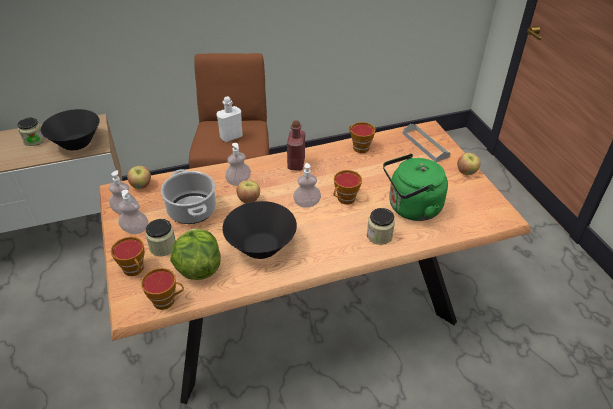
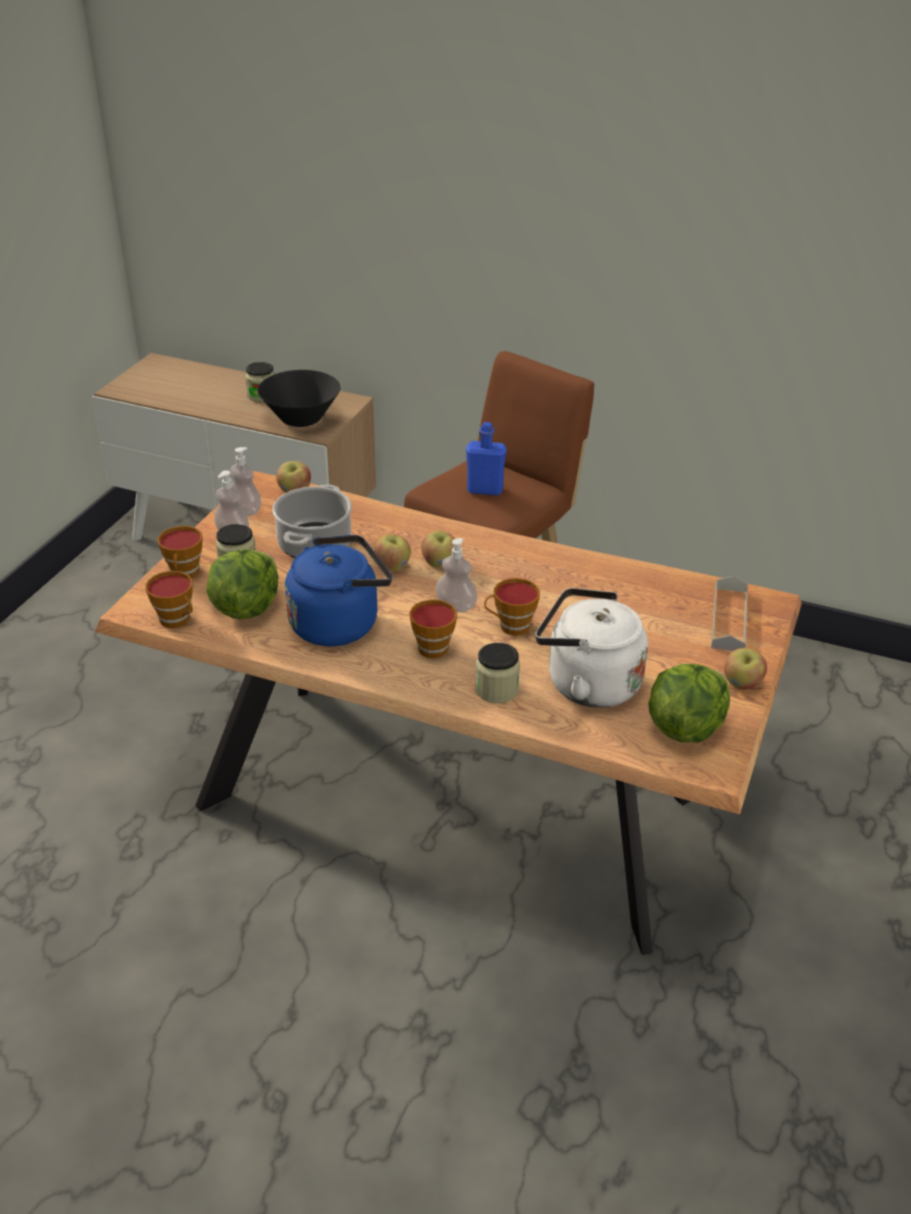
camera: 40 degrees right, 5 degrees down
white bottle [216,96,243,142] -> blue bottle [466,422,507,496]
black bowl [222,201,297,259] -> blue kettle [285,535,392,646]
soap dispenser [225,143,251,186] -> none
red bottle [287,120,305,171] -> none
cup [349,122,376,153] -> cup moved to [409,599,457,659]
green kettle [383,154,448,221] -> white kettle [535,588,648,708]
none -> apple [421,531,455,567]
none -> lettuce [648,664,730,742]

